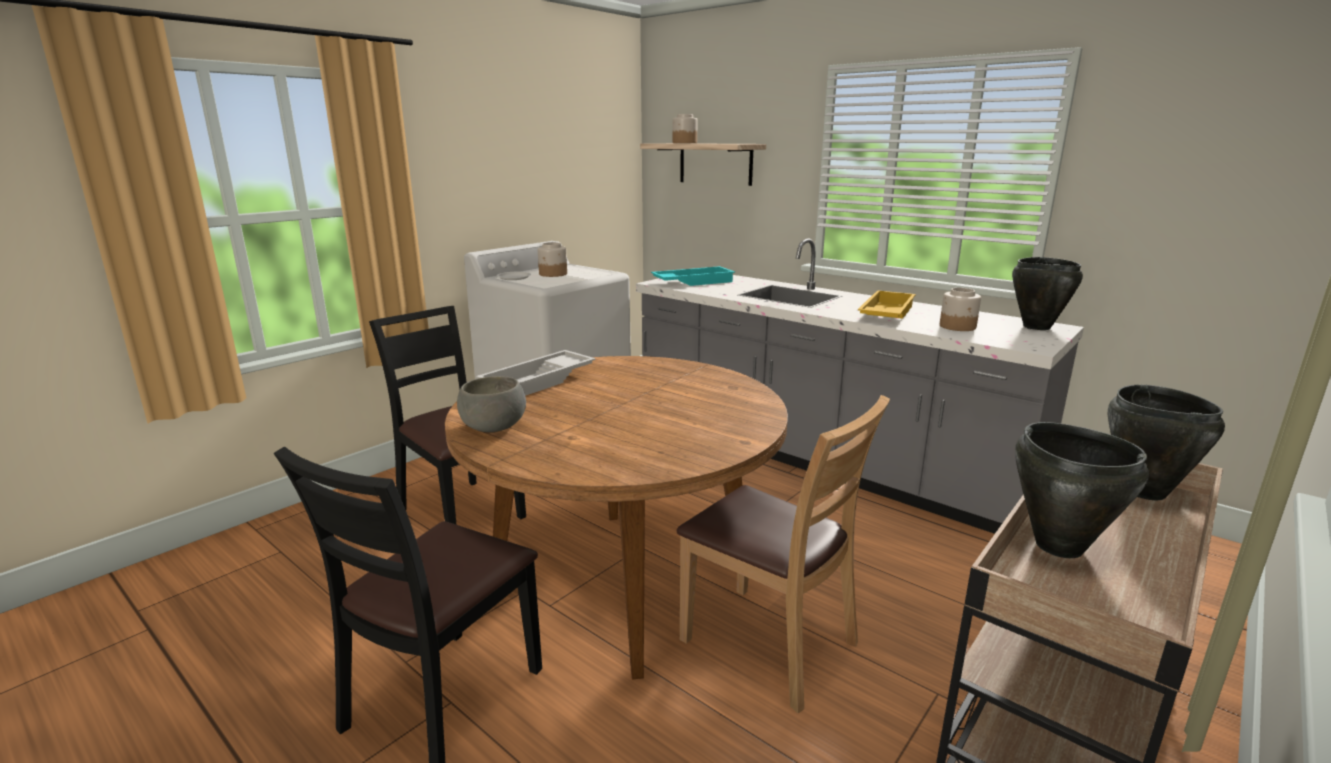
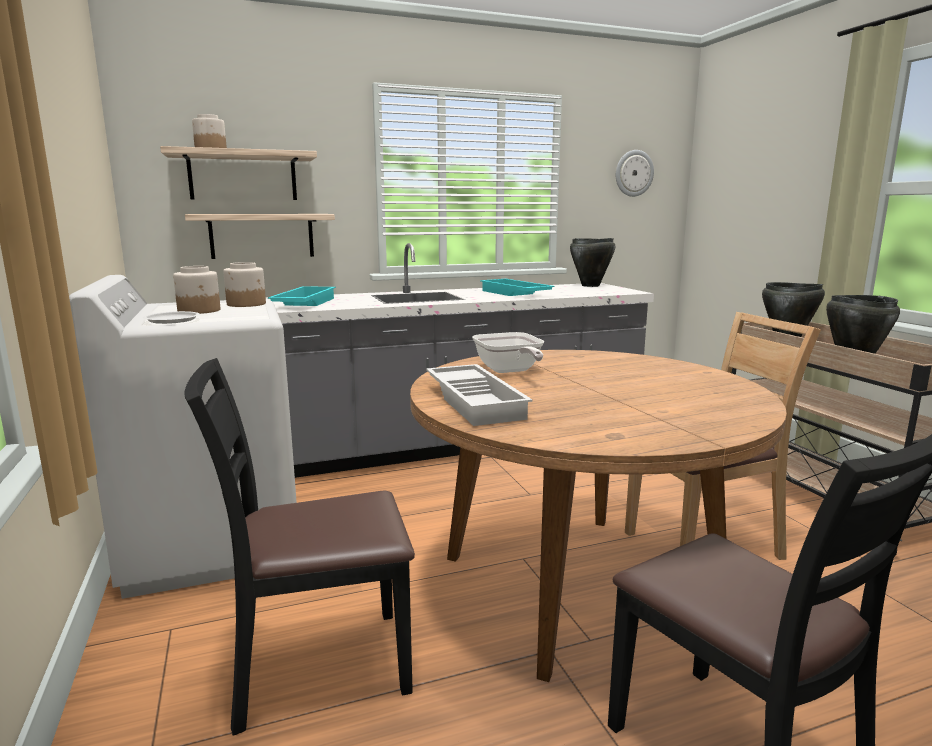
camera: 60 degrees left, 5 degrees down
grey bowl [457,376,526,432] -> none
yellow tray [858,290,916,319] -> turquoise tray [480,279,555,296]
jar [940,288,981,331] -> jar moved to [223,262,266,307]
none -> shelf [185,214,335,259]
none -> frying pan [472,332,544,373]
none -> wall clock [616,150,654,197]

